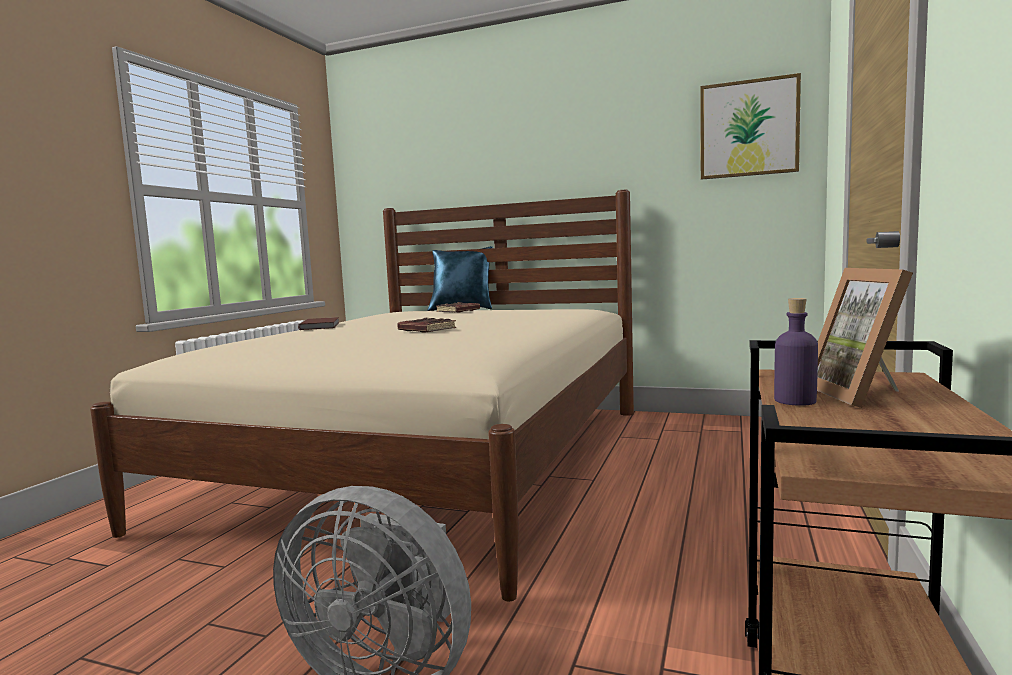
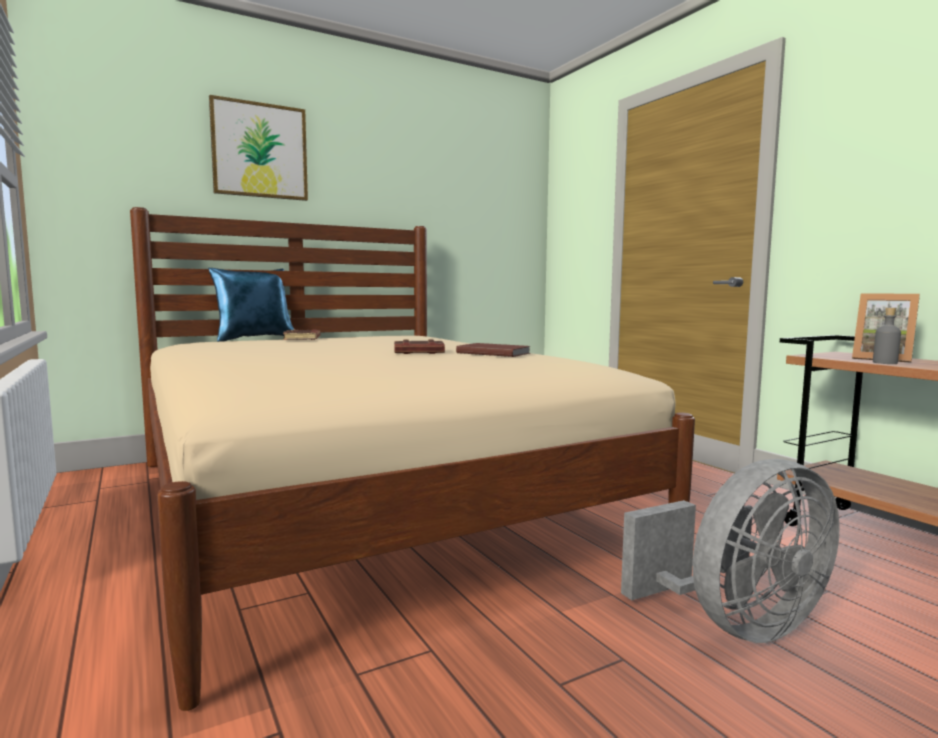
camera: 50 degrees left, 0 degrees up
brown book [298,317,339,330] -> brown book moved to [456,343,530,357]
picture [700,73,801,180] -> picture moved to [209,95,308,201]
purple bottle [774,298,818,406] -> grey bottle [873,308,901,364]

